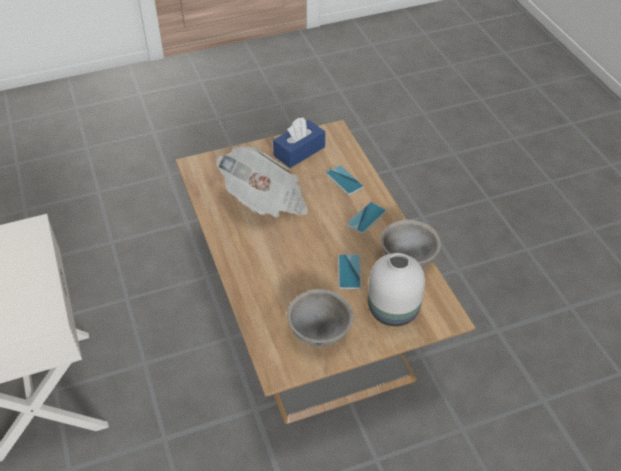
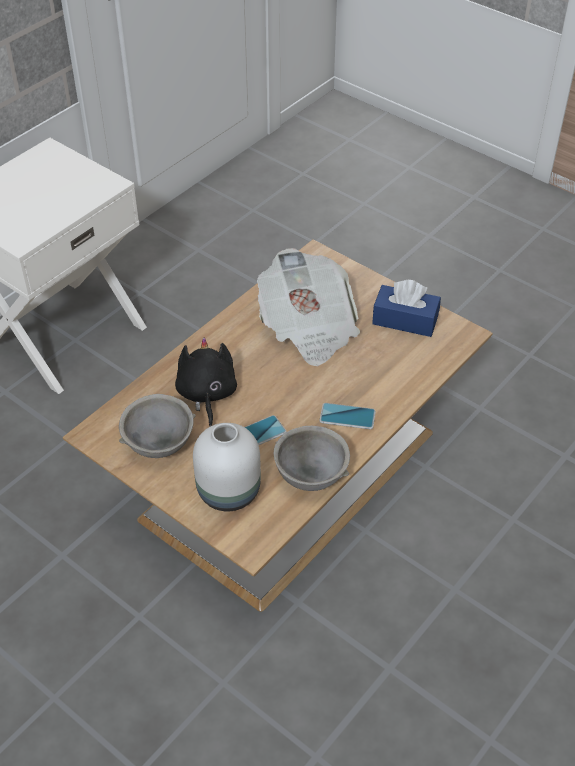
camera: 60 degrees right, 0 degrees up
phone [325,165,364,195] -> none
none -> black plush toy [175,338,237,426]

